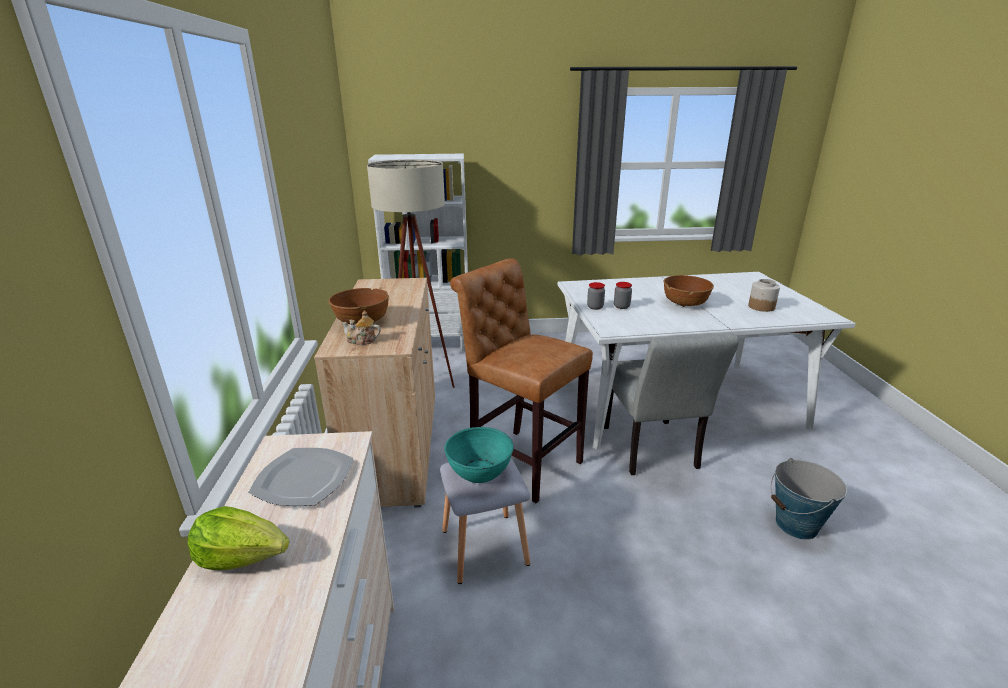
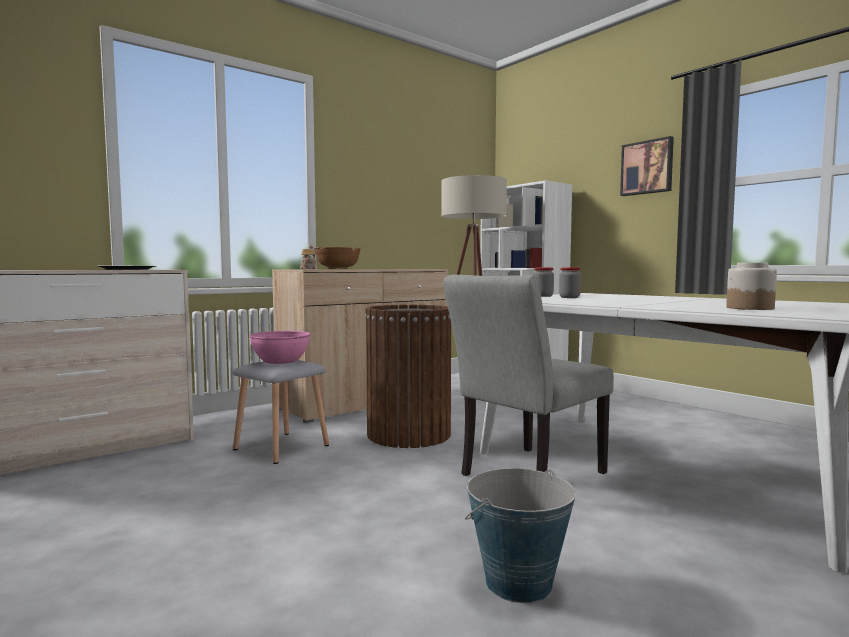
camera: 55 degrees right, 20 degrees down
lettuce [188,506,289,570] -> none
turquoise bowl [444,427,514,483] -> pink bowl [249,331,311,364]
brown stool [450,258,593,503] -> brown trash can [365,305,451,448]
brown bowl [663,275,714,307] -> none
none -> picture [620,136,674,196]

